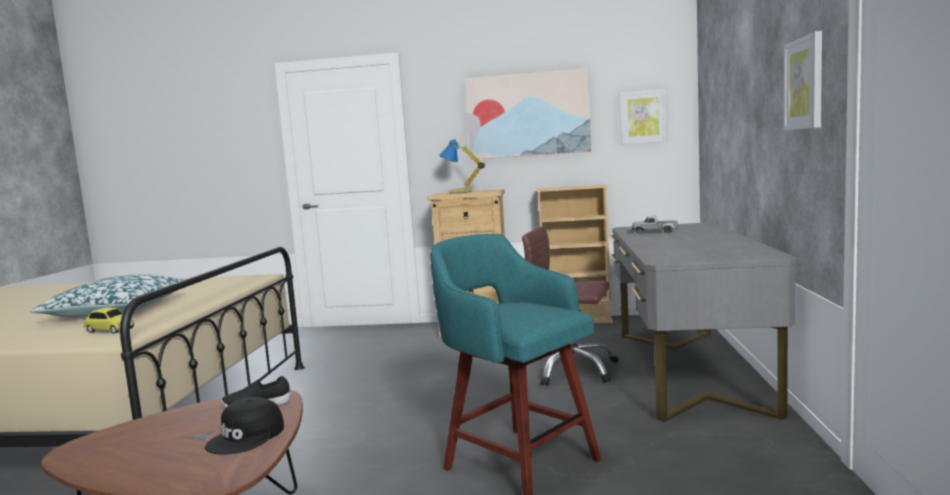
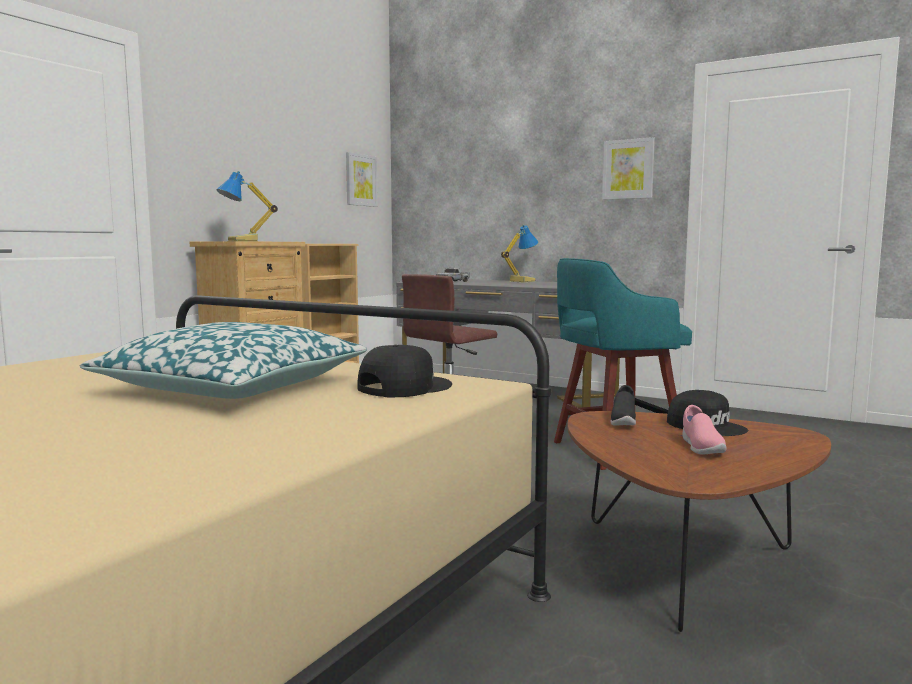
camera: 65 degrees left, 0 degrees up
toy car [84,308,135,334] -> black cap [358,345,452,398]
picture [465,68,591,160] -> none
none -> table lamp [501,225,539,282]
none -> pink shoe [683,405,727,454]

